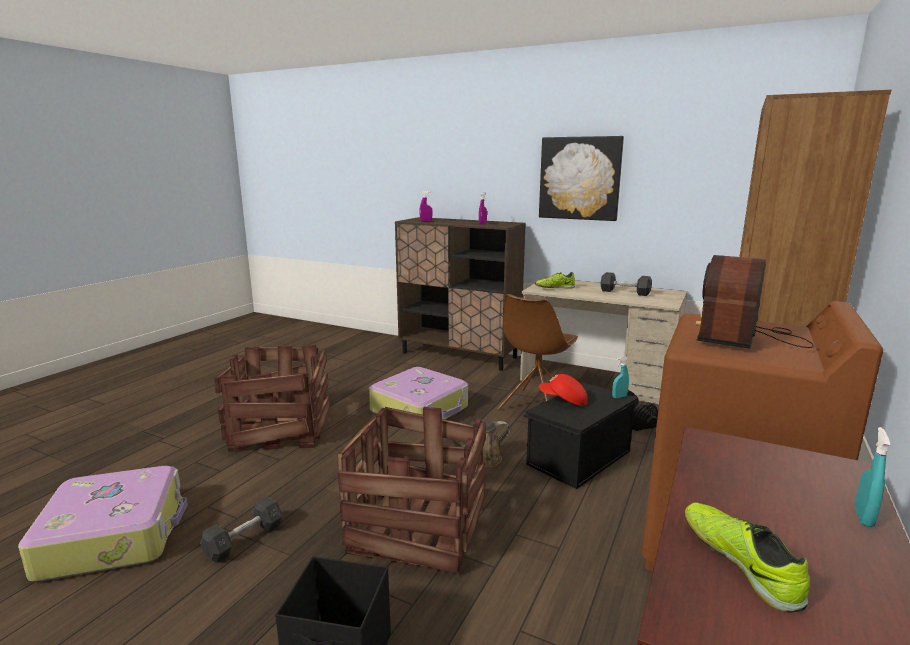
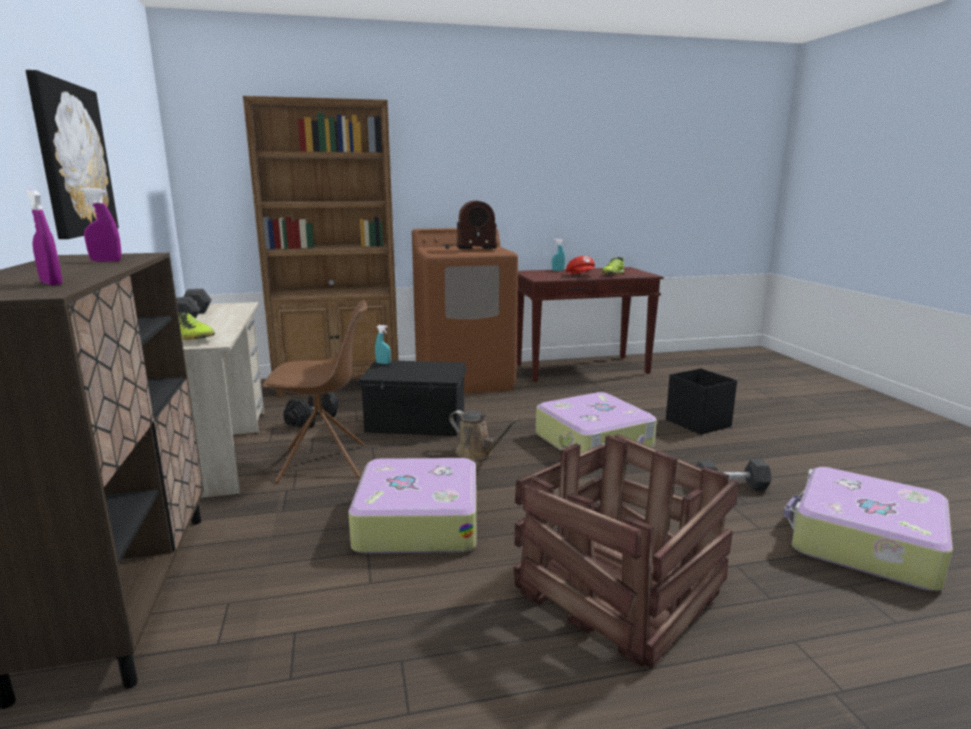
camera: 130 degrees left, 0 degrees up
crate [337,407,486,574] -> suitcase [536,392,657,453]
red cap [539,374,587,406] -> red cap moved to [566,256,597,274]

